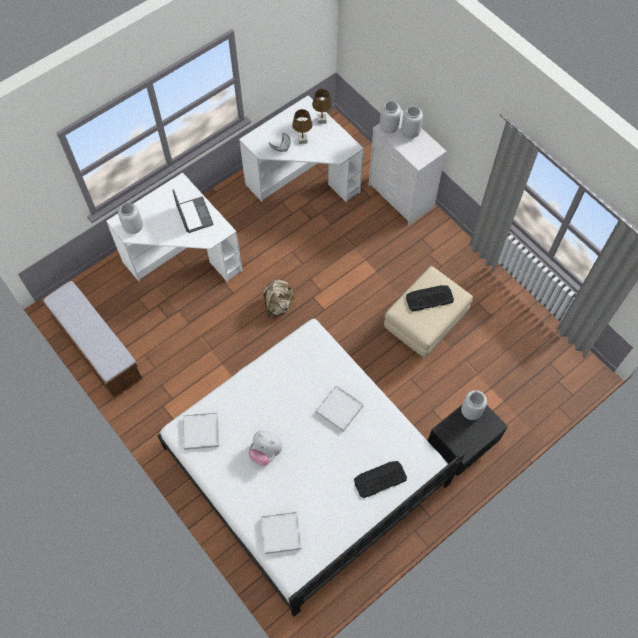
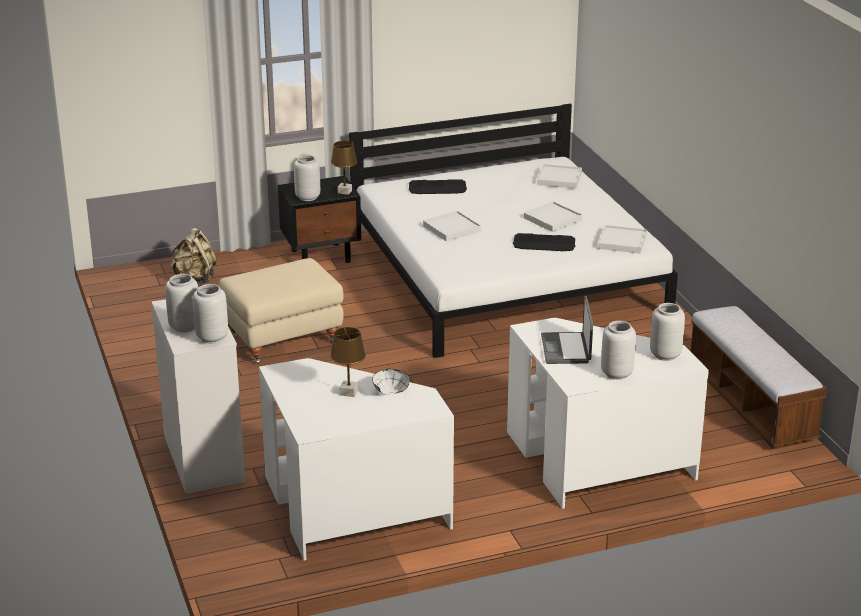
camera: 160 degrees left, 35 degrees down
plush toy [249,430,282,466] -> white tray [524,202,582,232]
beige backpack [262,280,294,318] -> beige backpack moved to [171,228,217,284]
brown table lamp [312,89,332,124] -> brown table lamp moved to [331,141,357,195]
keyboard [406,285,454,311] -> keyboard moved to [513,233,575,251]
none -> grey vase [601,321,636,380]

